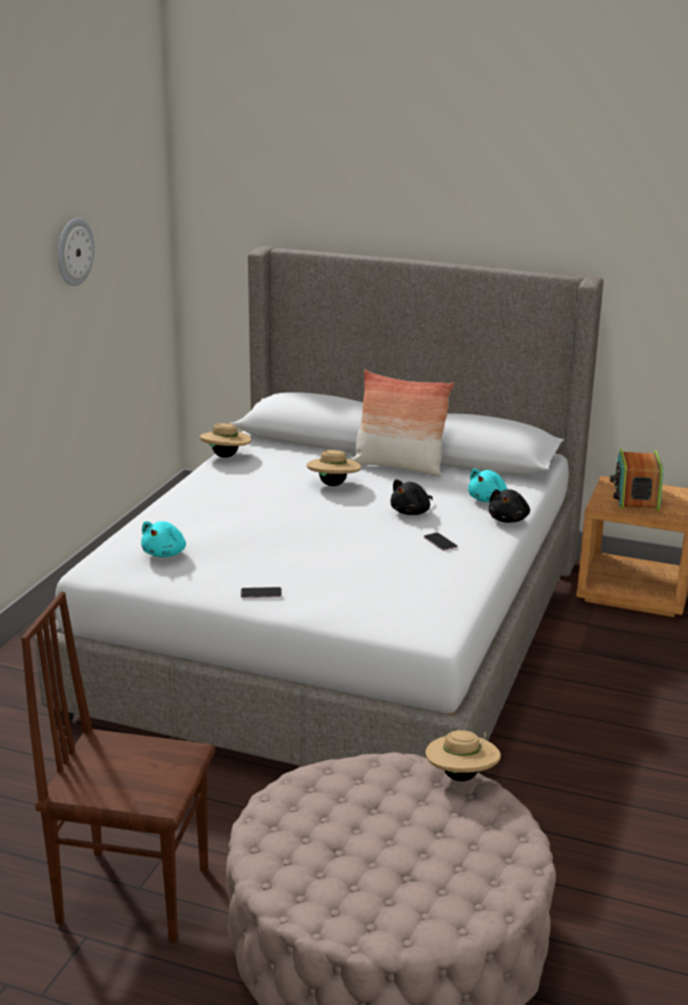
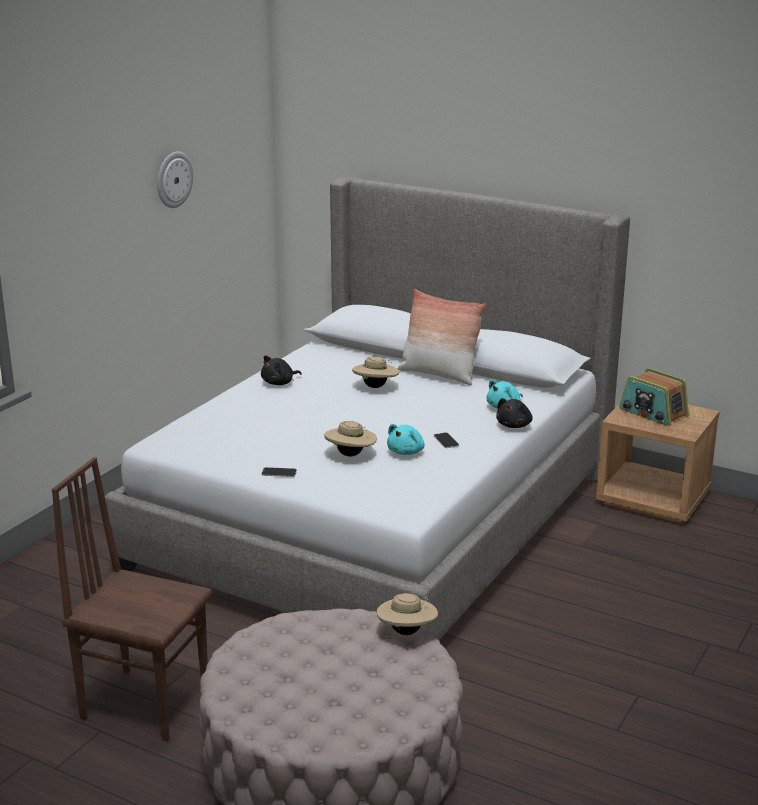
camera: 10 degrees right, 0 degrees up
turquoise plush toy [141,521,186,557] -> turquoise plush toy moved to [387,424,425,455]
beige hat [200,423,252,458] -> beige hat moved to [324,421,377,456]
black plush toy [390,479,433,515] -> black plush toy moved to [261,355,301,385]
radio [610,449,663,511] -> radio turned 60 degrees counterclockwise [619,368,689,426]

